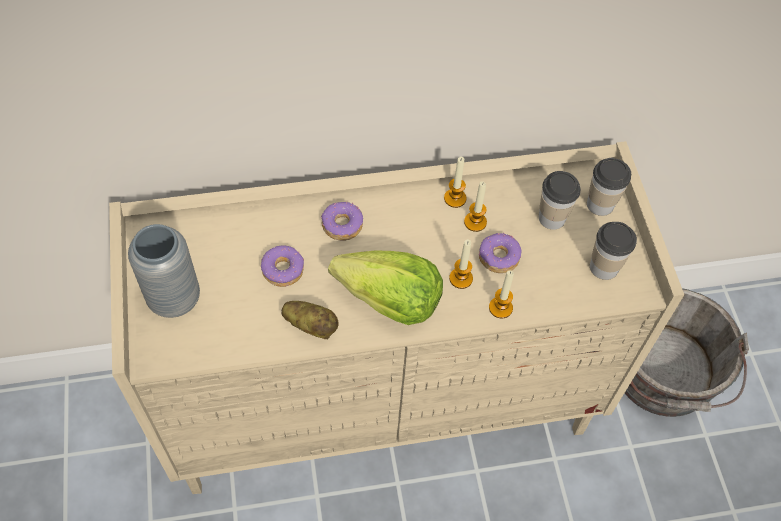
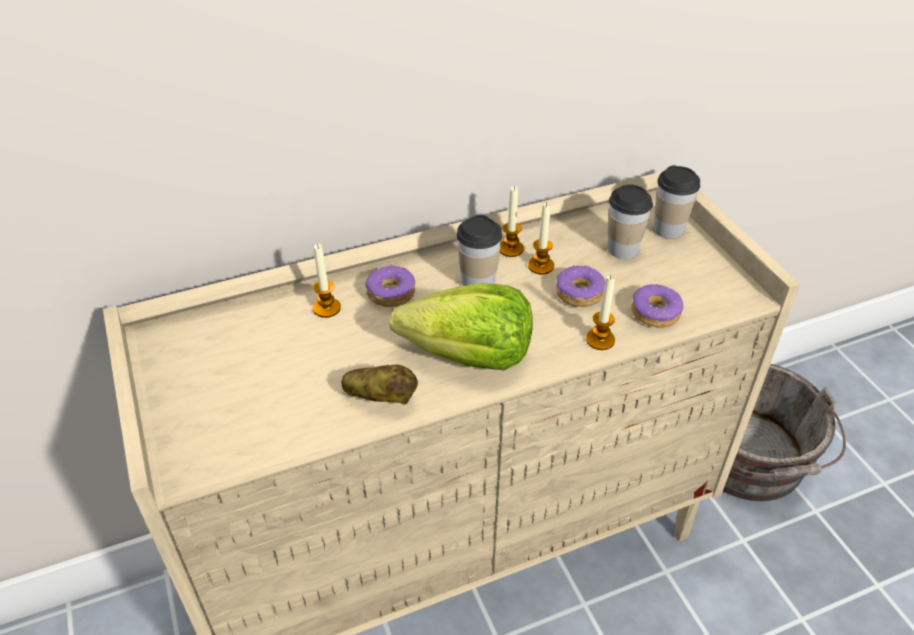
camera: 10 degrees left, 15 degrees down
grey vase [128,224,200,318] -> none
donut [261,245,304,287] -> donut moved to [631,284,683,328]
candle [449,239,473,289] -> candle moved to [313,243,341,318]
cup [590,222,637,280] -> cup moved to [457,215,502,286]

